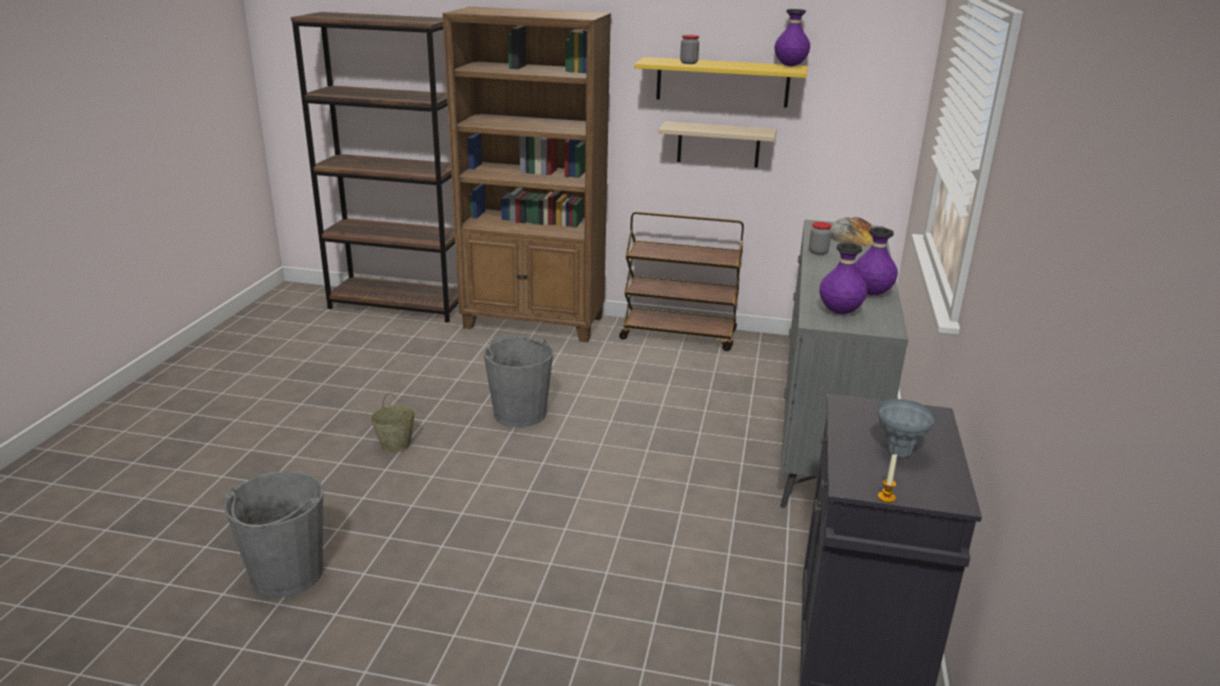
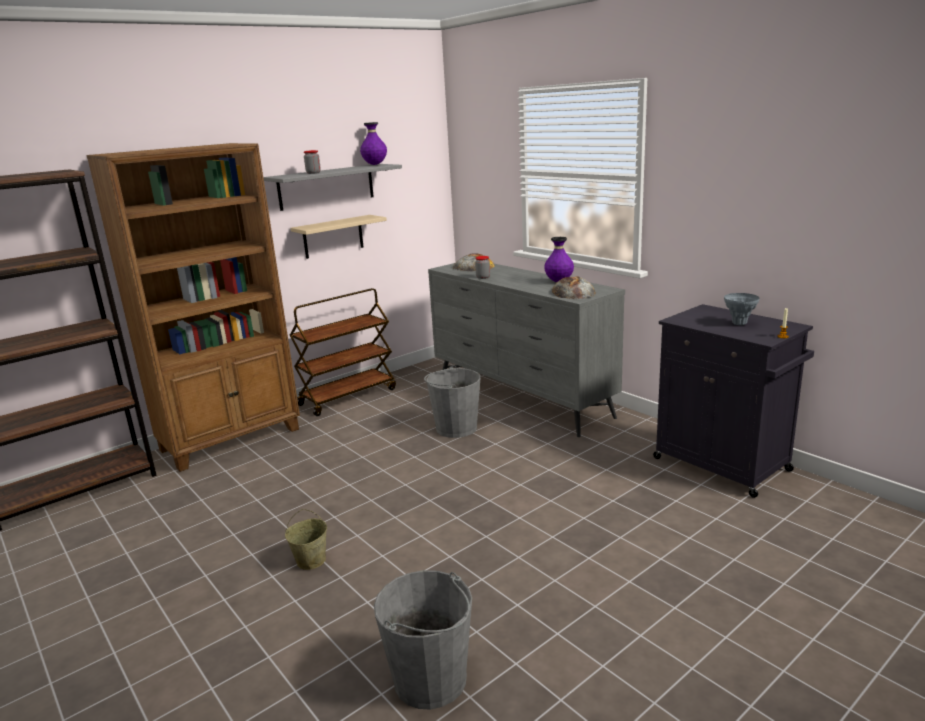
camera: 50 degrees left, 5 degrees down
grey bucket [484,335,553,427] -> grey bucket moved to [424,365,480,438]
yellow shelf [634,57,808,108] -> grey shelf [263,164,402,211]
purple vase [820,243,867,314] -> bread [552,276,596,299]

